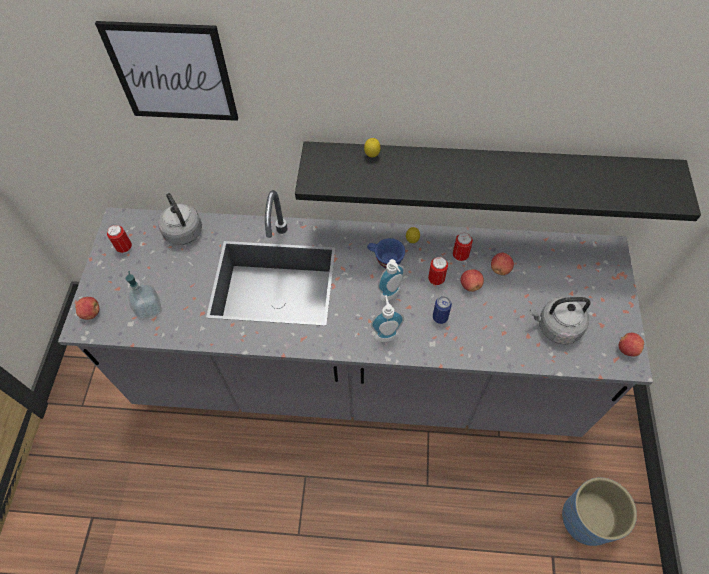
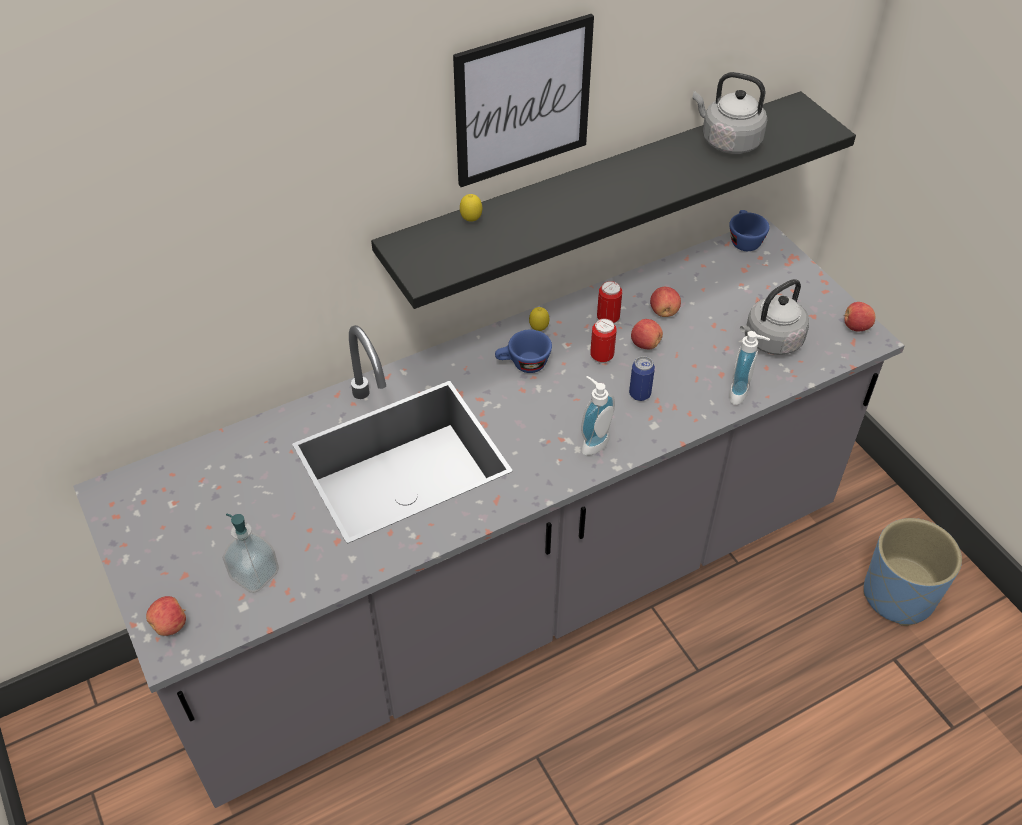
camera: 35 degrees left, 10 degrees down
picture [95,21,238,121] -> picture moved to [453,14,594,187]
can [107,225,132,253] -> none
grey kettle [158,192,202,245] -> grey kettle moved to [693,72,767,154]
soap dispenser [378,259,405,301] -> soap dispenser moved to [729,331,770,405]
none -> blue cup [729,210,769,251]

